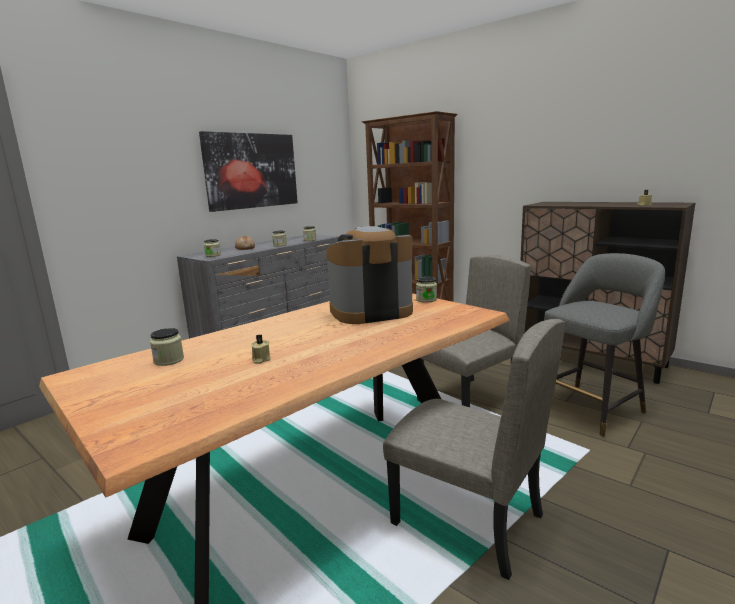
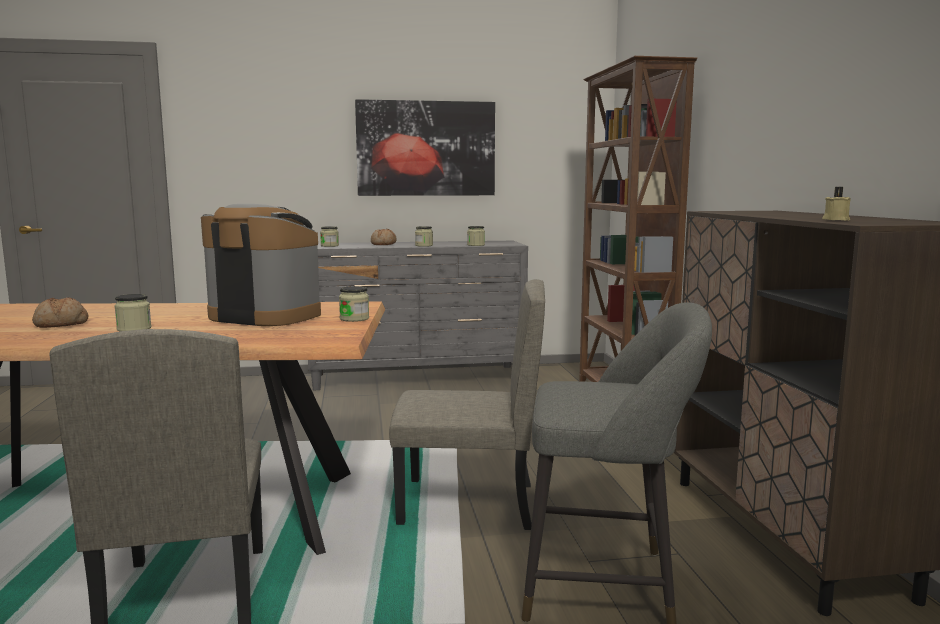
camera: 40 degrees right, 5 degrees down
jar [150,328,184,366] -> jar moved to [114,294,151,332]
beige candle [251,334,271,364] -> bread [32,297,88,328]

